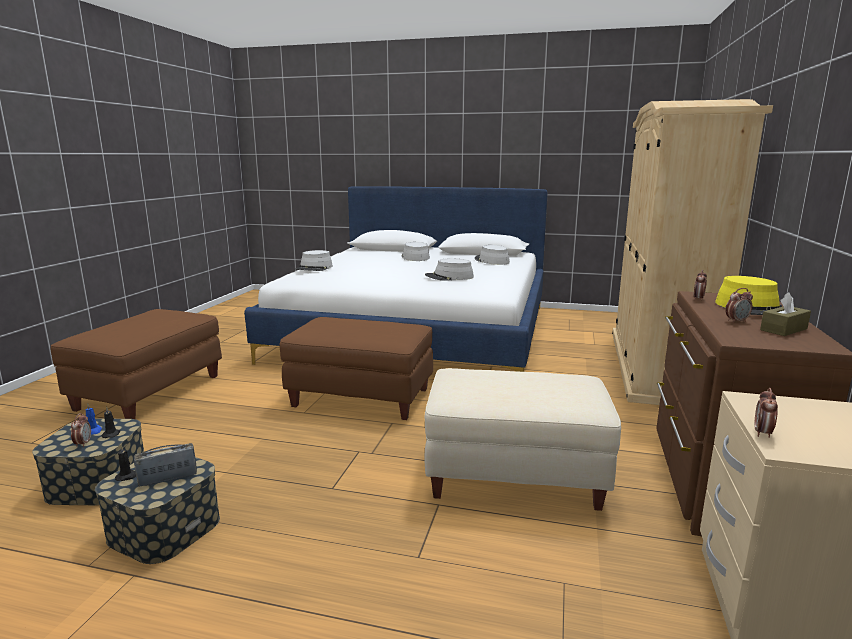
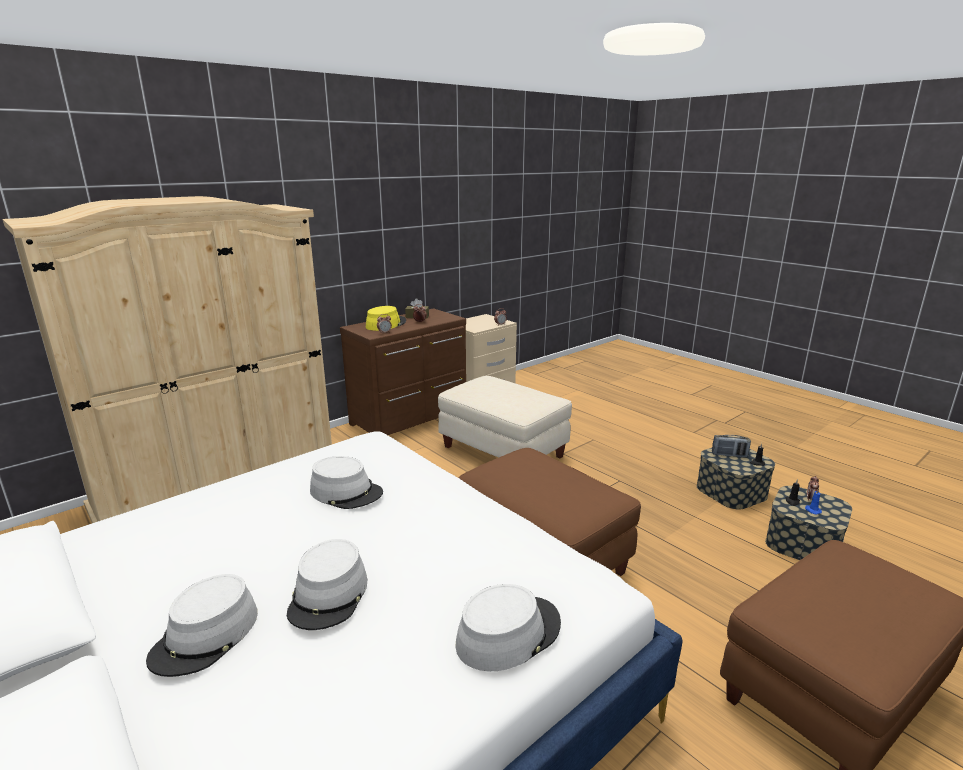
camera: 145 degrees left, 5 degrees up
grey hat [475,245,510,265] -> grey hat moved to [287,539,367,630]

